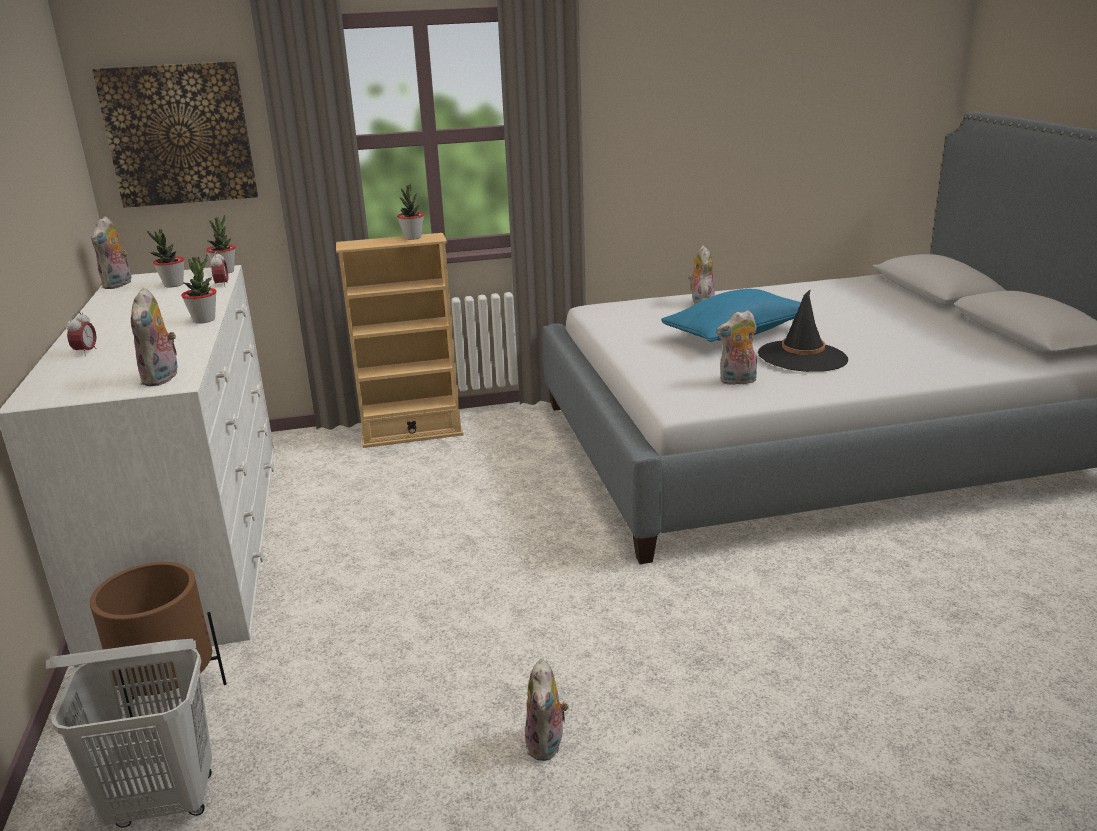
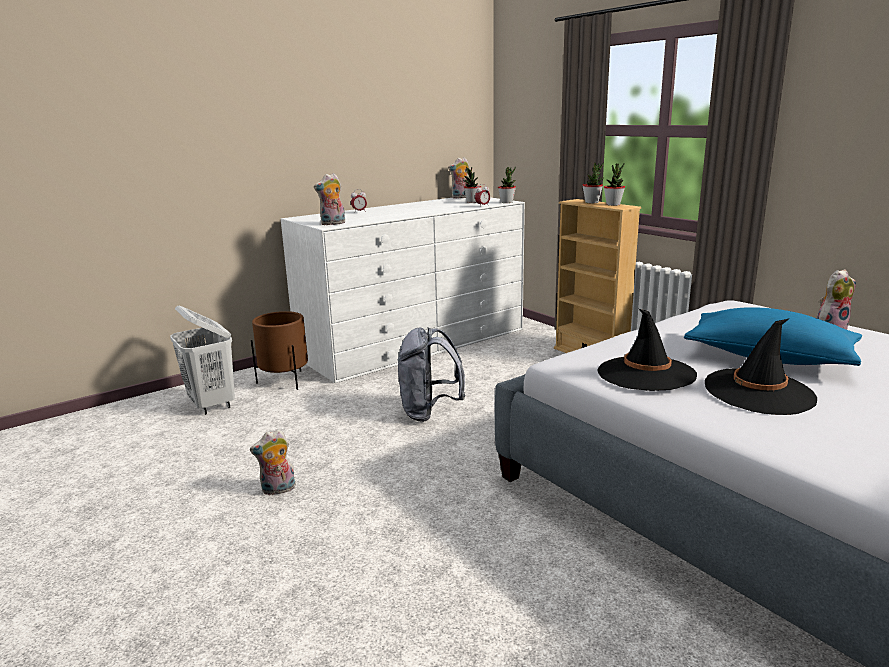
camera: 65 degrees right, 5 degrees down
picture [92,61,258,208] -> none
potted plant [181,255,216,323] -> potted plant moved to [582,162,604,203]
plush toy [716,310,757,385] -> black hat [597,309,697,391]
none -> grey backpack [398,327,465,422]

